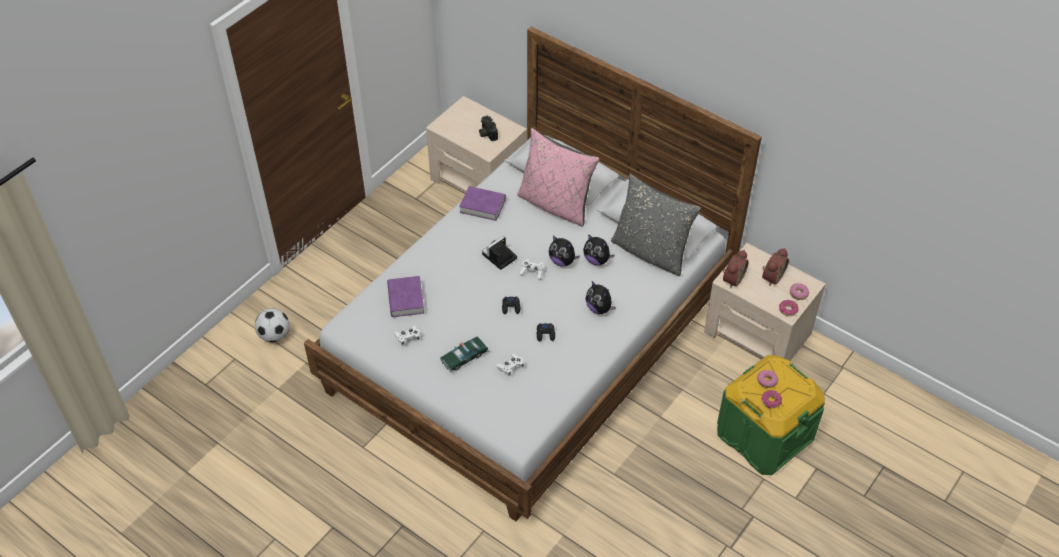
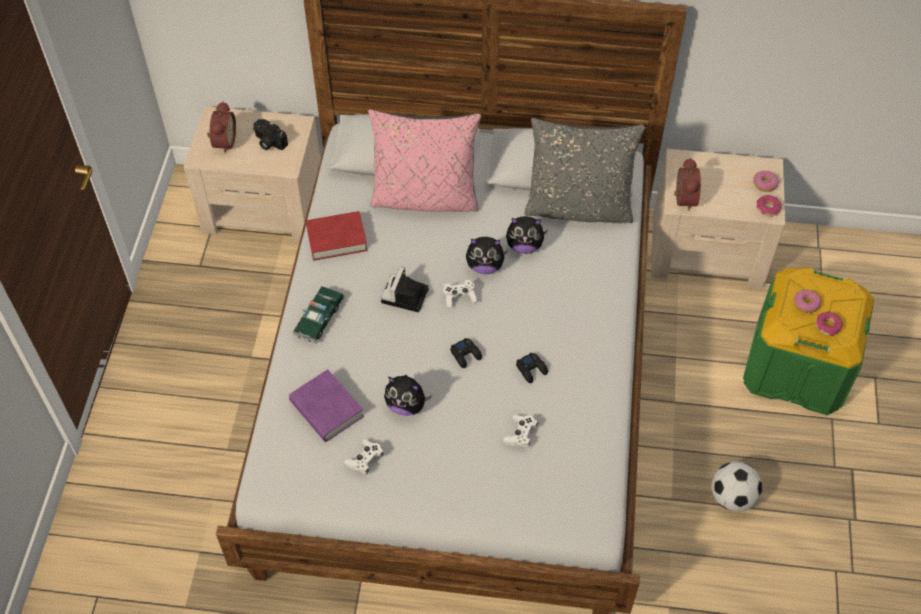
camera: 30 degrees left, 5 degrees up
football [255,308,289,343] -> football moved to [711,462,762,511]
toy car [440,336,489,373] -> toy car moved to [293,286,345,343]
purple book [459,186,506,221] -> red book [306,211,368,261]
plush toy [586,281,616,314] -> plush toy moved to [384,375,432,416]
alarm clock [762,248,789,286] -> alarm clock moved to [207,101,236,154]

